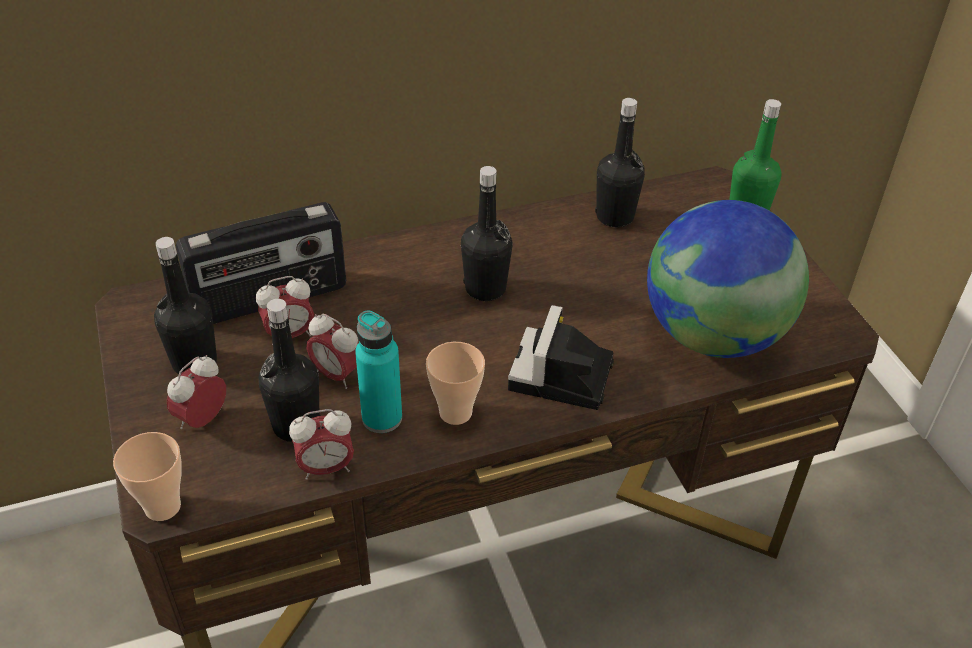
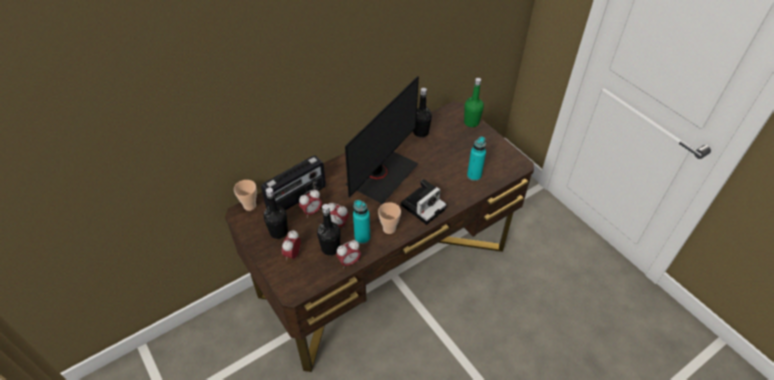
camera: 15 degrees left, 5 degrees up
cup [113,432,182,521] -> cup moved to [234,180,257,211]
black bottle [461,166,513,301] -> monitor [345,76,419,204]
camera [508,305,614,410] -> camera turned 135 degrees counterclockwise [401,179,447,225]
globe [647,200,809,358] -> turquoise bottle [467,137,486,181]

